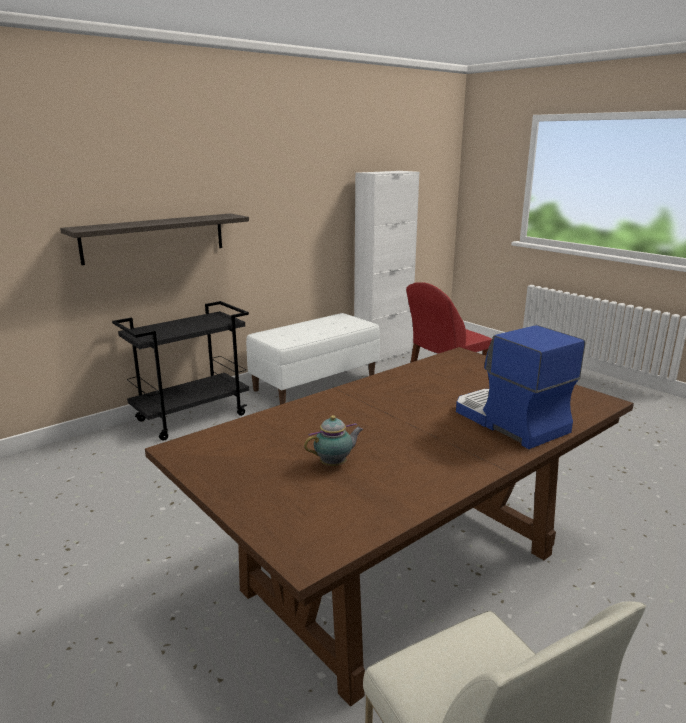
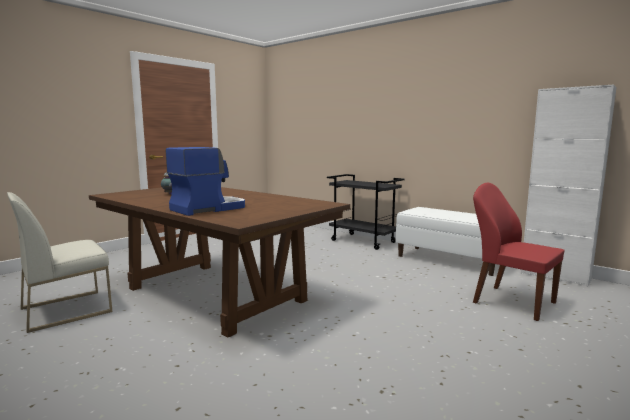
camera: 80 degrees right, 10 degrees down
shelf [60,213,249,265] -> none

